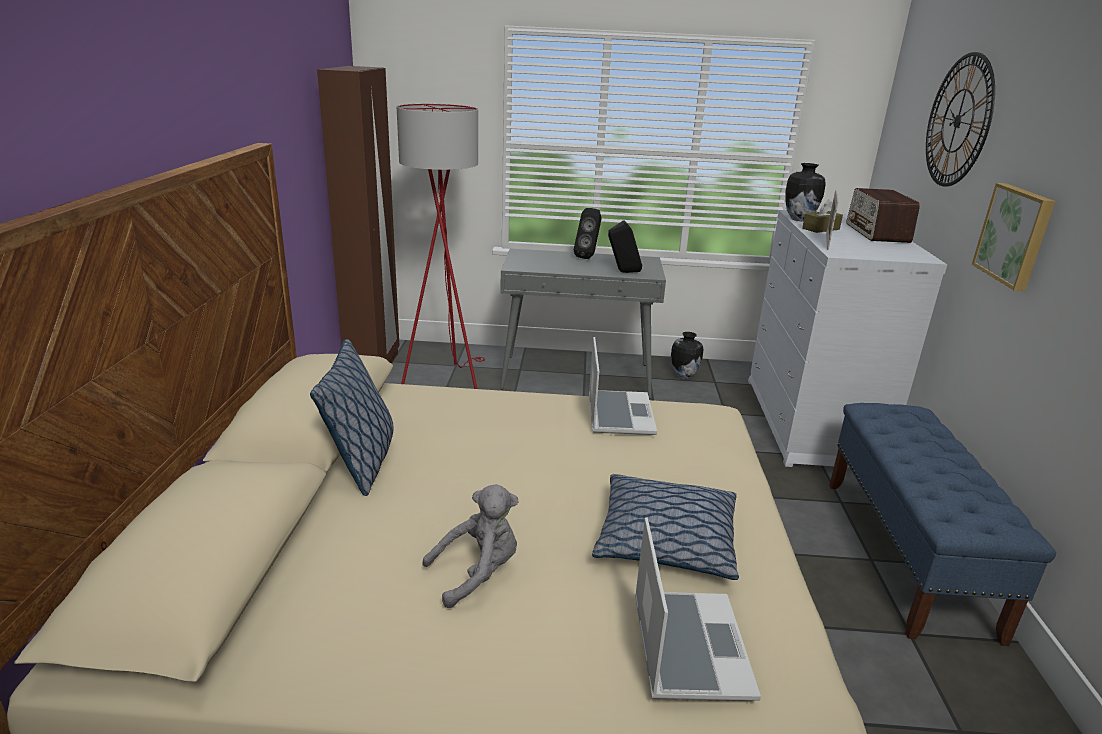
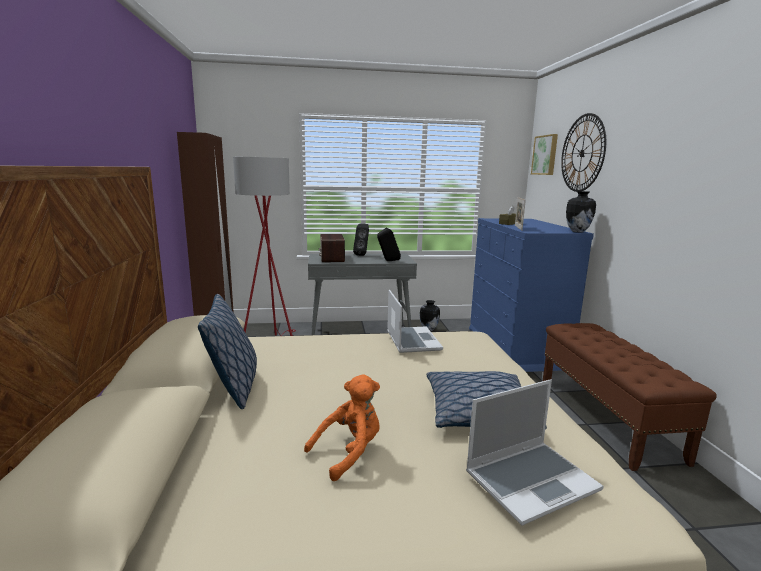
camera: 10 degrees left, 10 degrees down
grey plush toy [422,484,519,608] -> orange plush toy [304,374,380,481]
laptop [635,517,761,701] -> laptop turned 75 degrees clockwise [466,379,604,526]
white dresser [748,210,947,467] -> blue dresser [469,218,594,372]
vase [785,163,826,221] -> vase moved to [566,191,596,232]
blue bench [829,403,1056,646] -> brown bench [543,323,717,471]
radio [847,188,920,243] -> radio moved to [319,234,345,262]
picture [972,183,1055,291] -> picture moved to [531,134,558,175]

